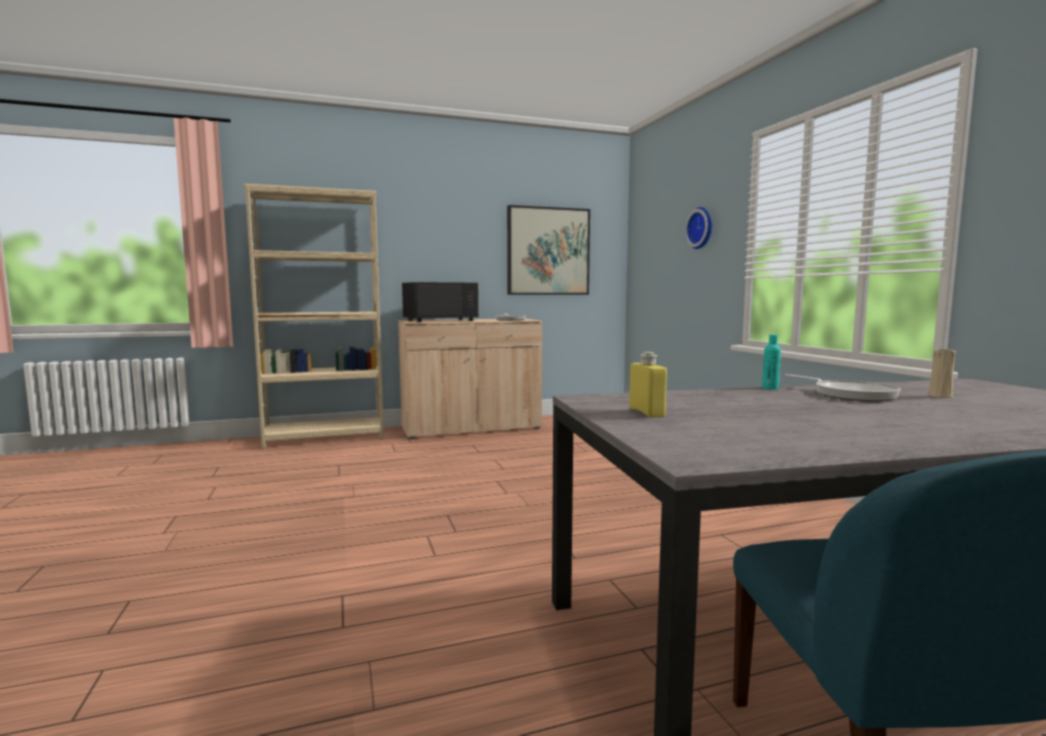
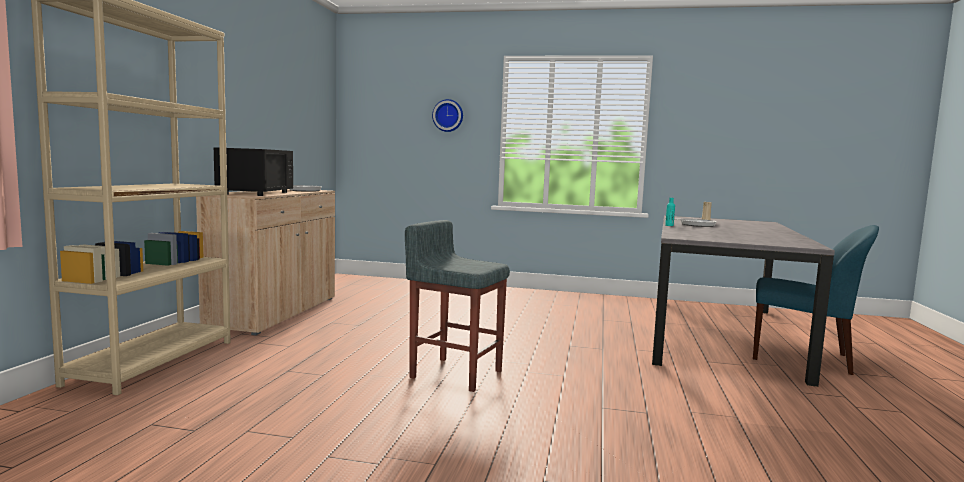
camera: 60 degrees left, 0 degrees up
picture [507,205,590,295] -> none
yellow bottle [629,352,667,418] -> none
none -> grey stool [405,220,510,392]

